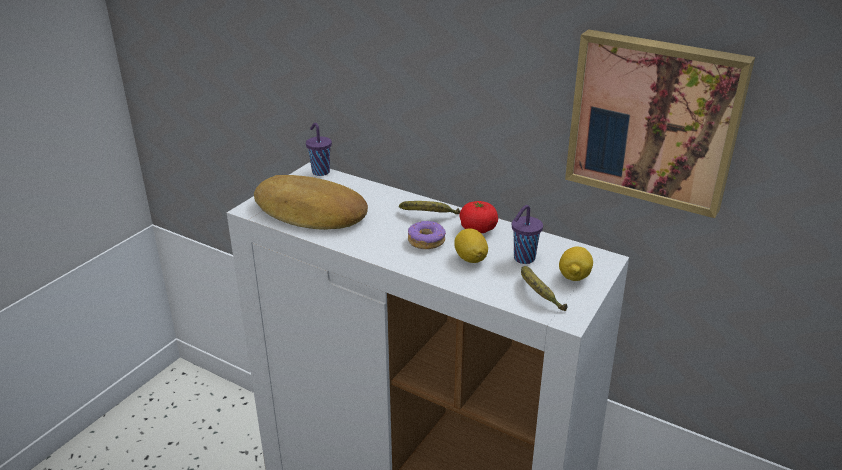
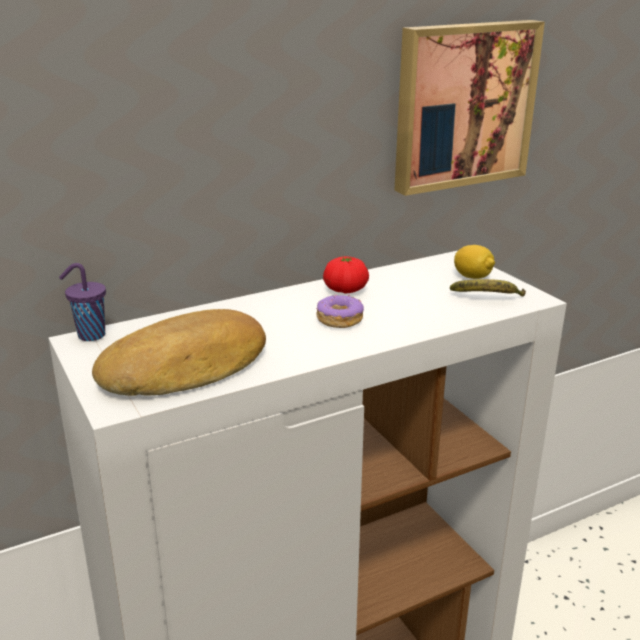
camera: 60 degrees left, 5 degrees down
banana [399,201,460,214] -> none
lemon [454,229,488,263] -> none
purple cup [512,205,543,264] -> none

